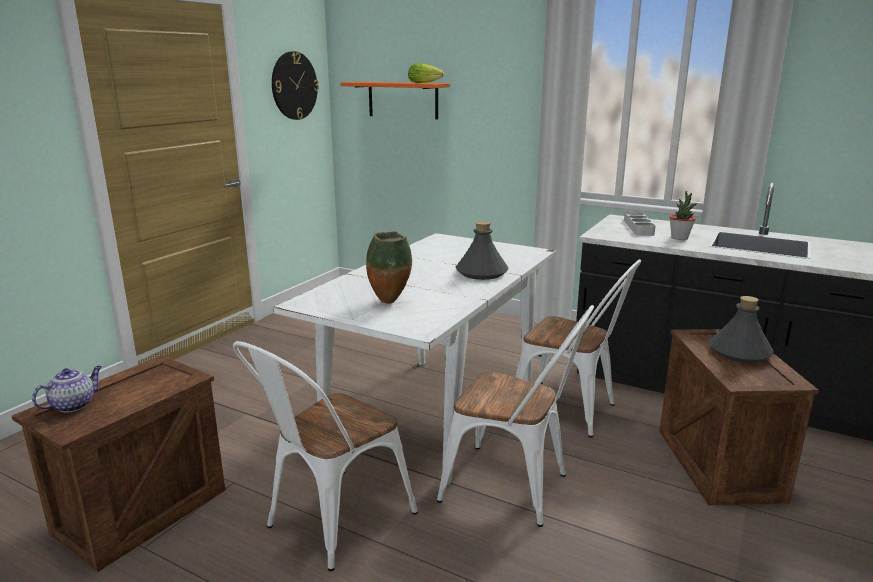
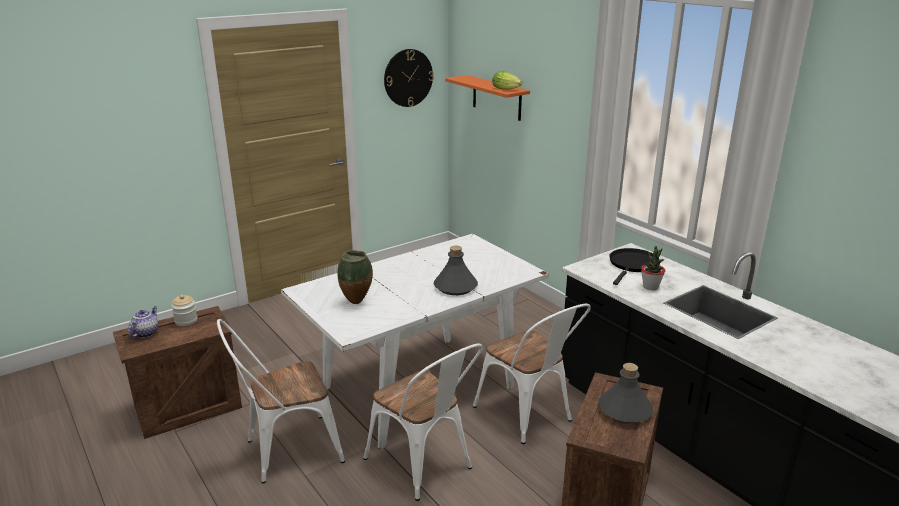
camera: 25 degrees right, 5 degrees up
teapot [32,366,102,412] -> teapot turned 45 degrees counterclockwise [128,306,158,338]
grey tray [624,211,656,236] -> black frying pan [609,248,659,285]
none -> jar [171,295,197,326]

